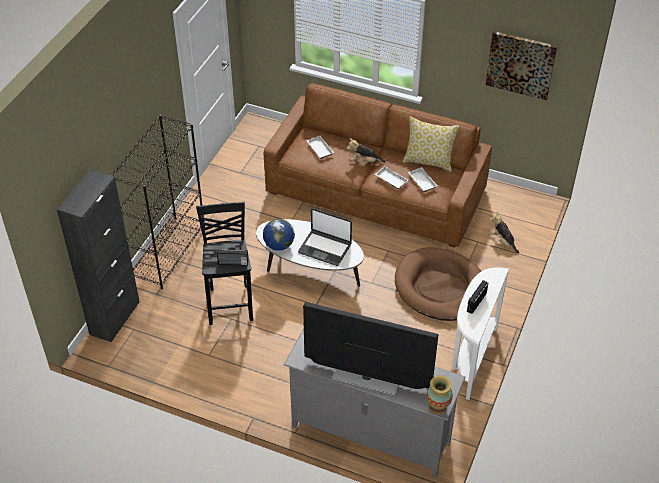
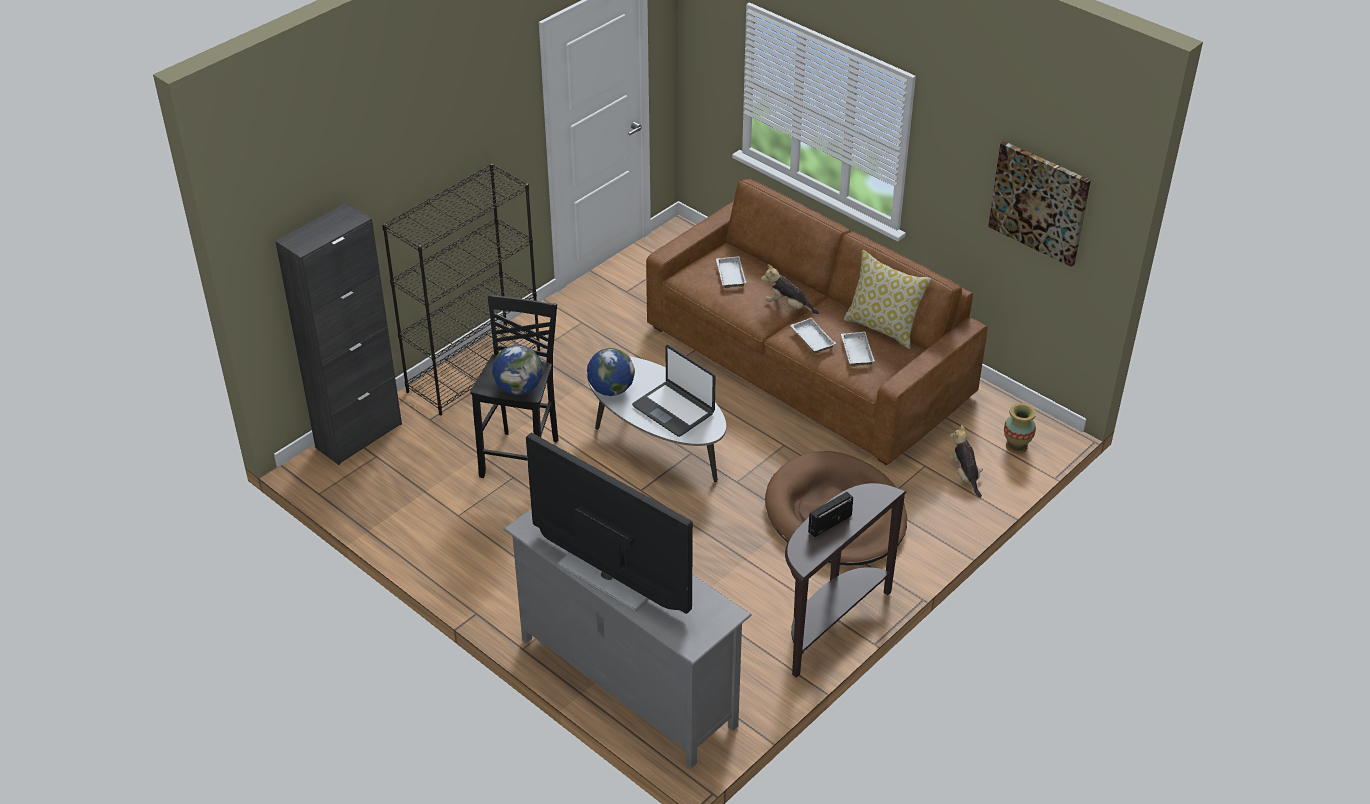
camera: 20 degrees right, 5 degrees down
radio [217,249,249,265] -> globe [492,345,543,395]
vase [426,375,453,415] -> vase moved to [1004,403,1036,454]
white console table [452,268,509,400] -> brown console table [785,483,906,678]

